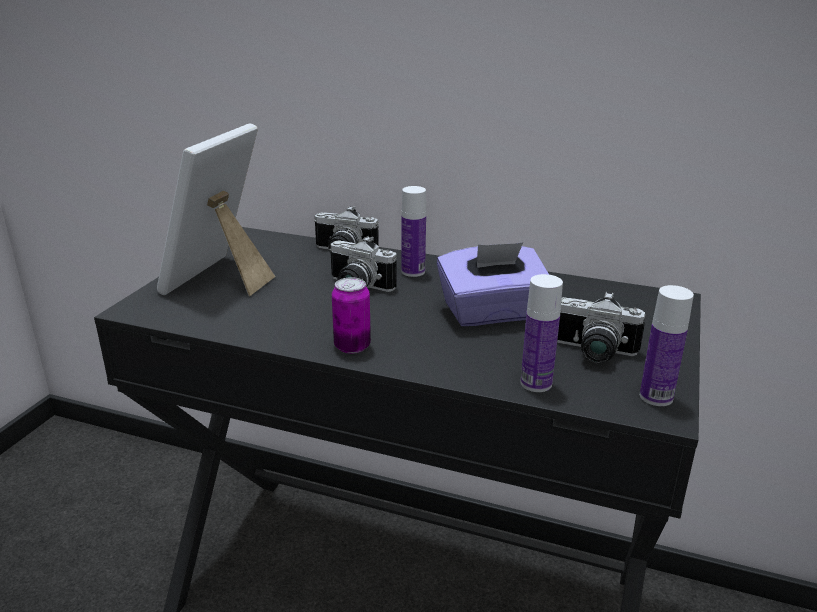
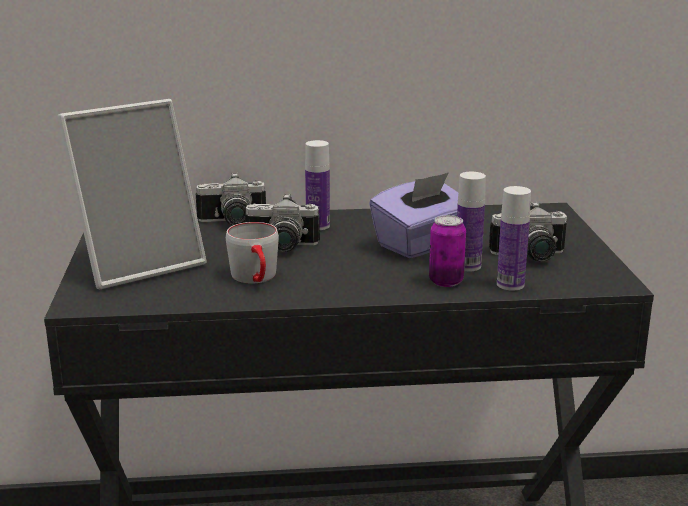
camera: 25 degrees left, 5 degrees down
picture frame [157,123,276,296] -> picture frame turned 120 degrees counterclockwise [58,99,206,290]
can [332,277,371,354] -> can moved to [429,215,466,287]
bottle [640,285,694,406] -> bottle moved to [457,172,486,271]
none -> grey mug [226,222,279,283]

